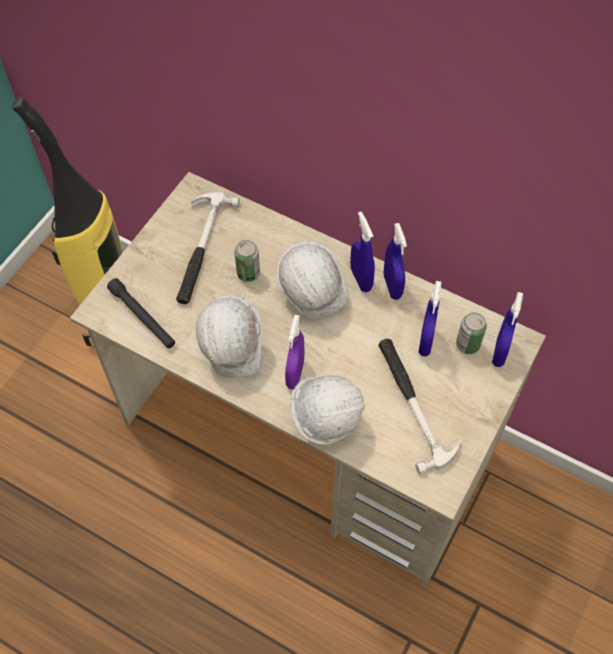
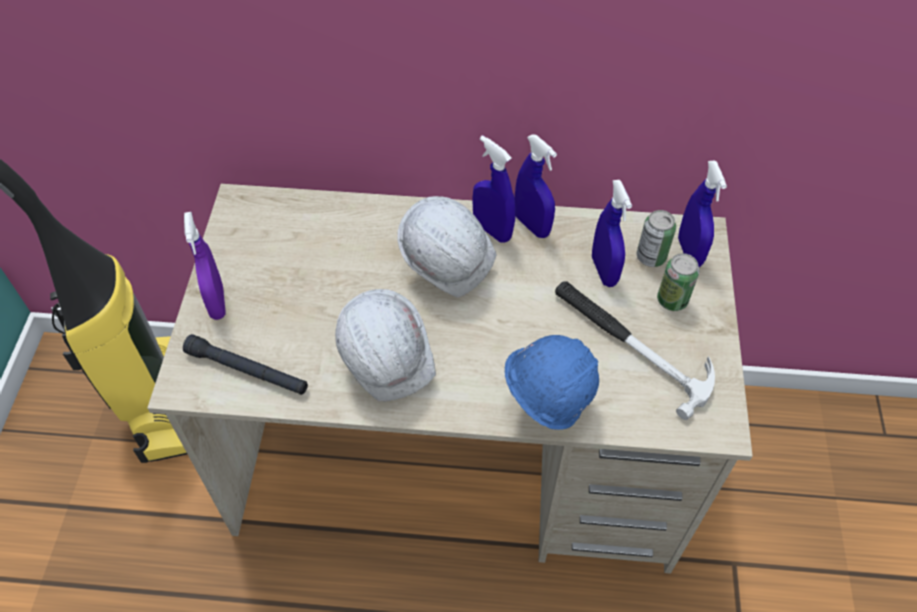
camera: 25 degrees left, 5 degrees down
hammer [176,192,240,304] -> none
can [234,240,260,282] -> can moved to [657,253,699,311]
purple spray bottle [285,315,304,390] -> purple spray bottle moved to [184,212,226,320]
white hard hat [290,375,365,445] -> blue hard hat [505,335,599,430]

